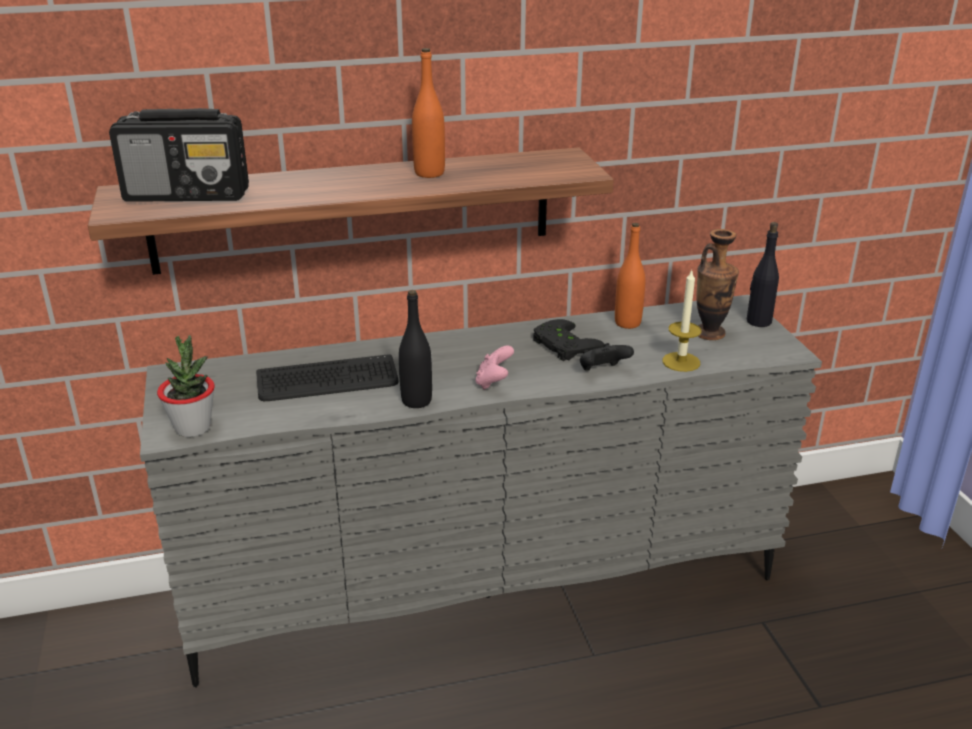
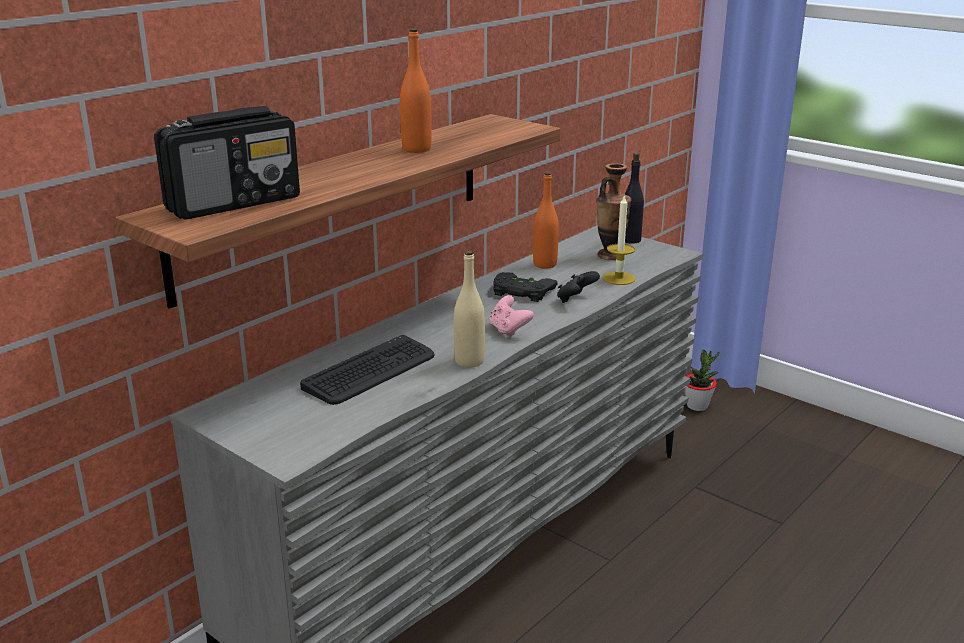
camera: 35 degrees left, 5 degrees down
potted plant [157,335,215,437] -> potted plant moved to [685,349,720,411]
black bottle [399,290,432,408] -> beige bottle [454,251,485,368]

